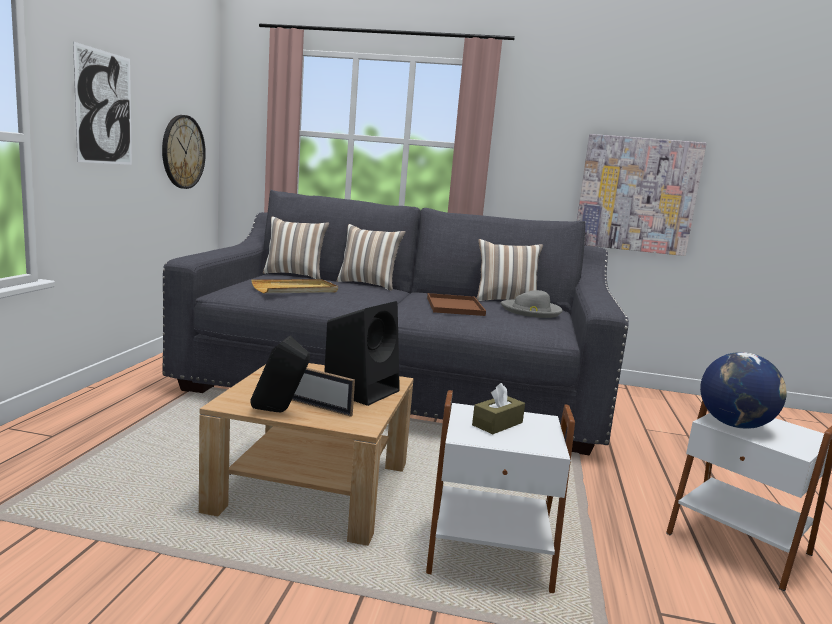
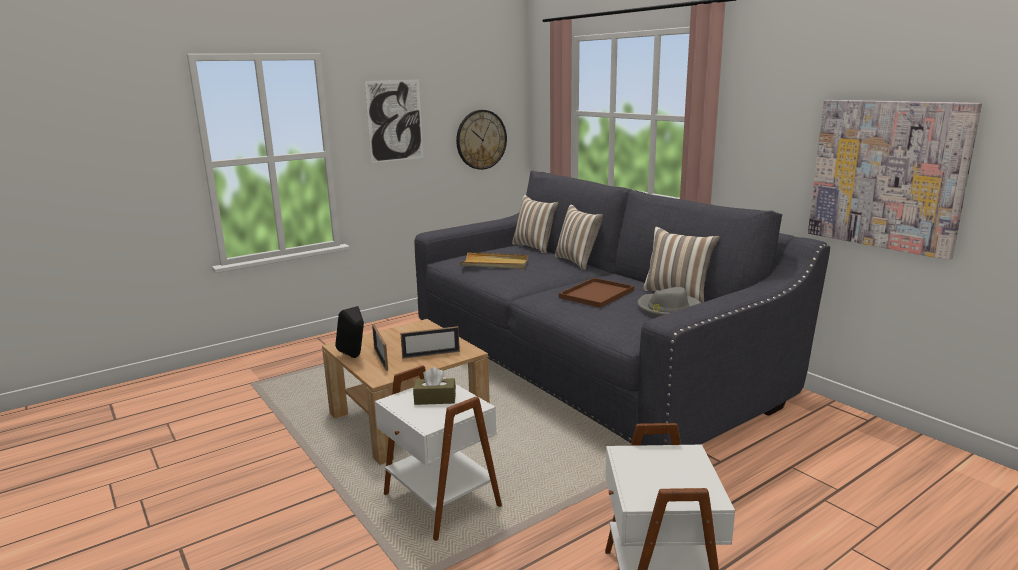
camera: 45 degrees right, 5 degrees up
black speaker [324,301,400,406] -> picture frame [400,326,460,359]
globe [700,352,787,429] -> none

